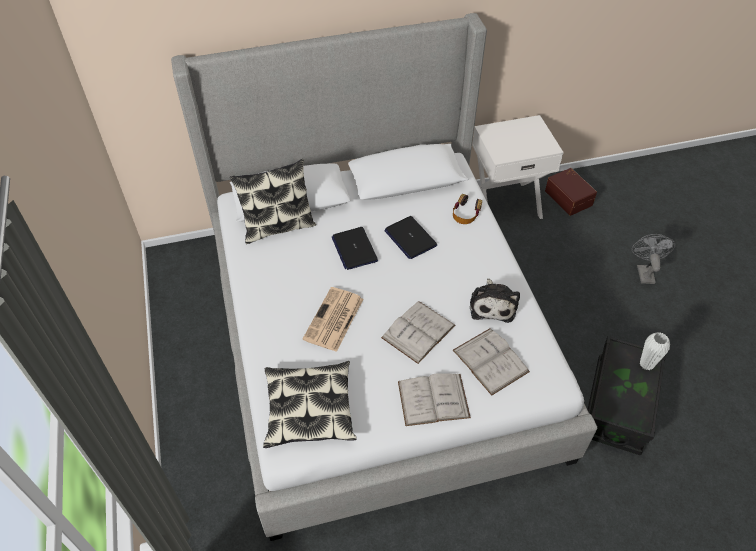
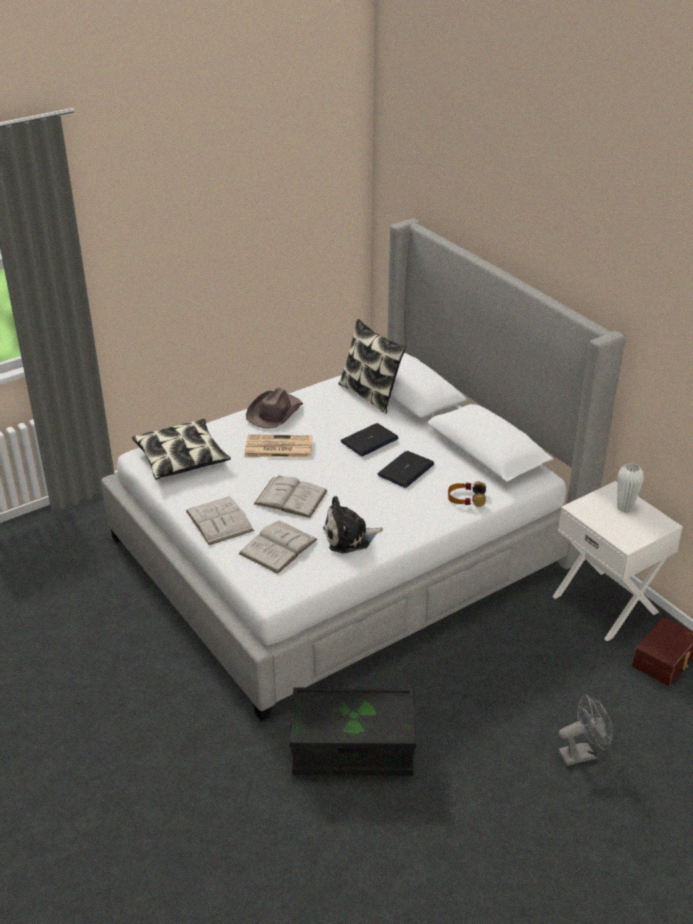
camera: 70 degrees right, 15 degrees down
white vase [640,332,670,370] -> white vase moved to [617,463,644,513]
none -> brown hat [246,388,303,429]

